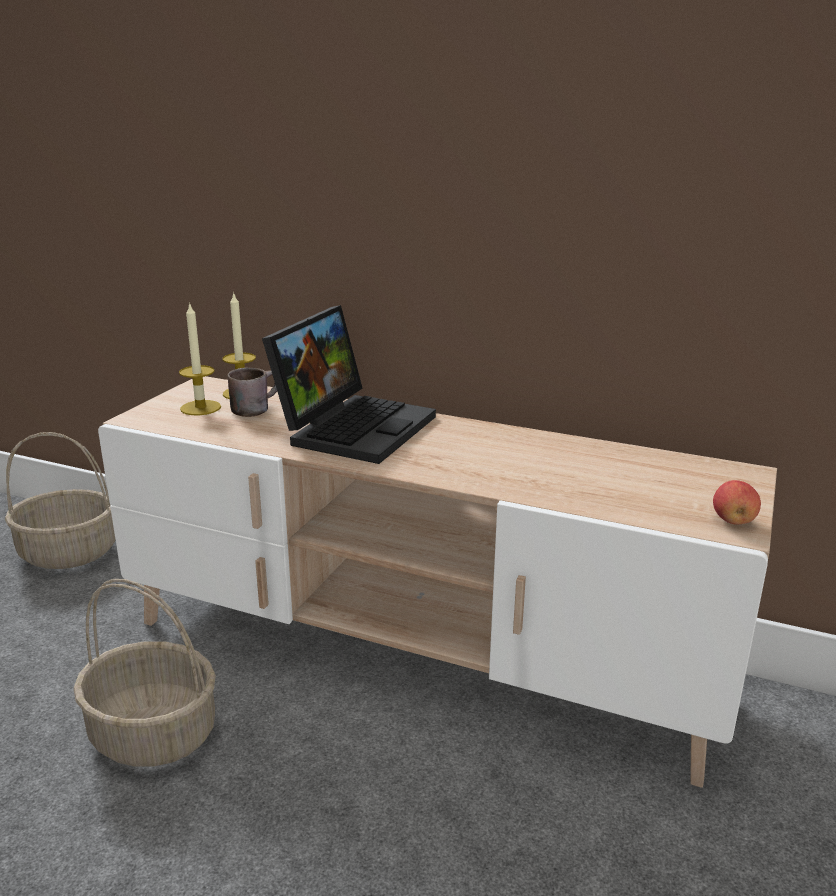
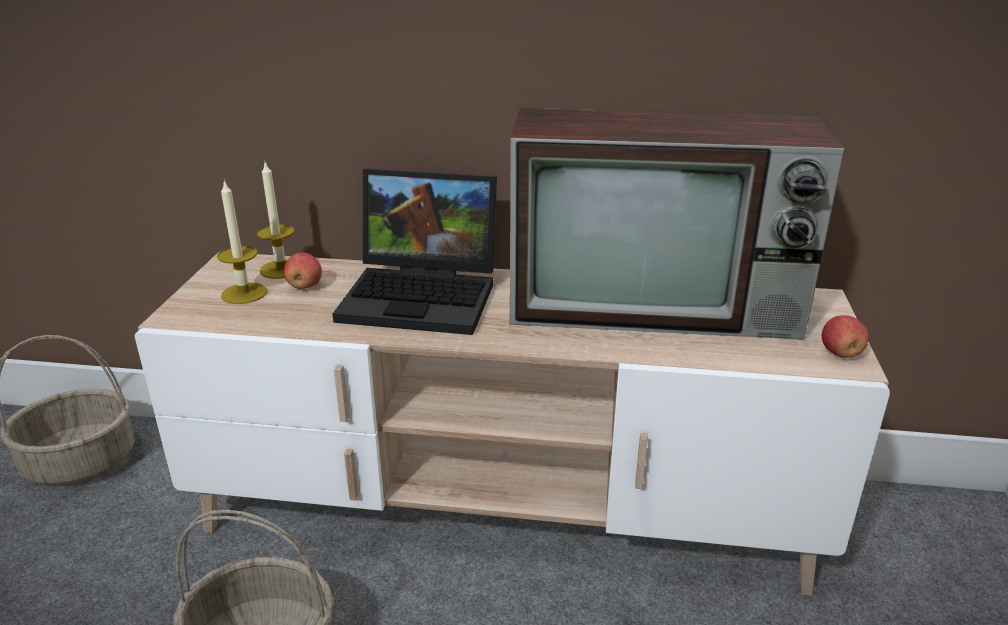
camera: 15 degrees left, 5 degrees up
brown mug [228,367,277,417] -> apple [284,253,322,289]
laptop [262,305,436,464] -> laptop turned 90 degrees clockwise [333,169,497,335]
none -> television [510,108,845,340]

